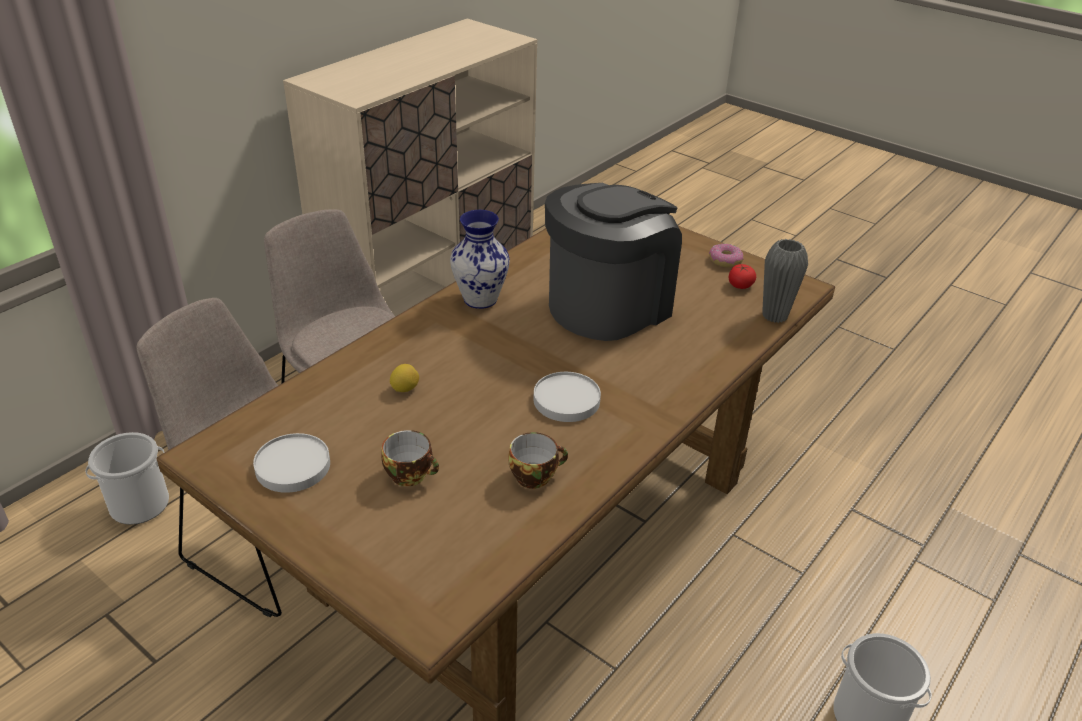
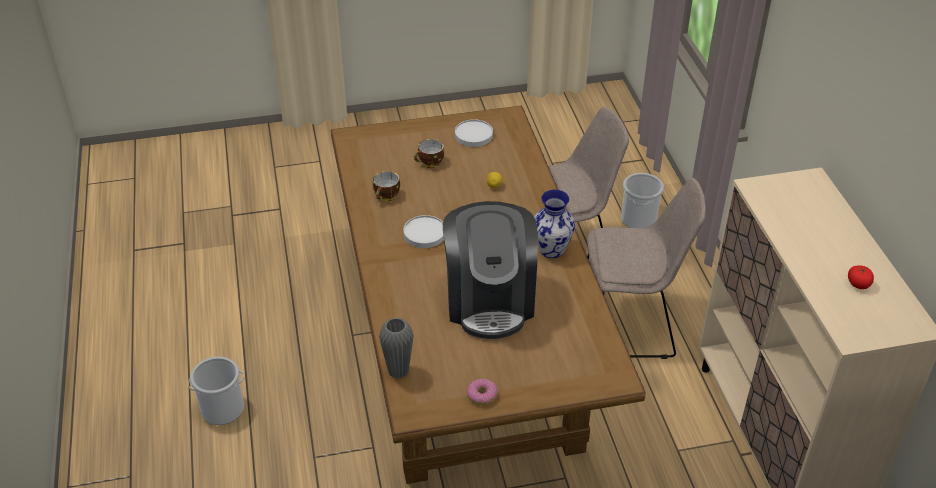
camera: 130 degrees right, 5 degrees up
tomato [729,264,756,289] -> tomato moved to [848,265,874,289]

